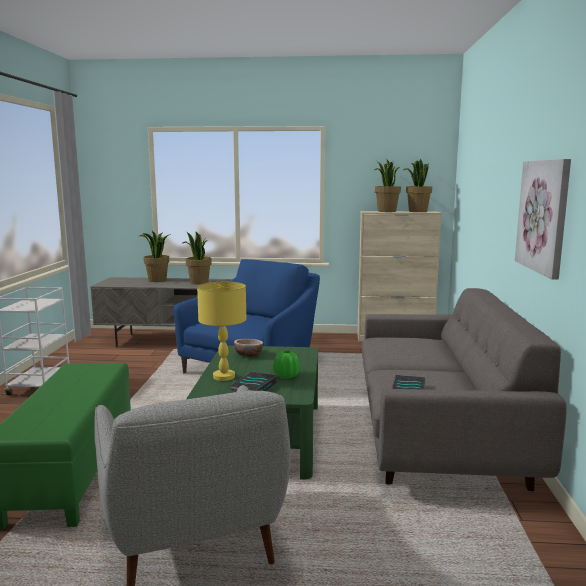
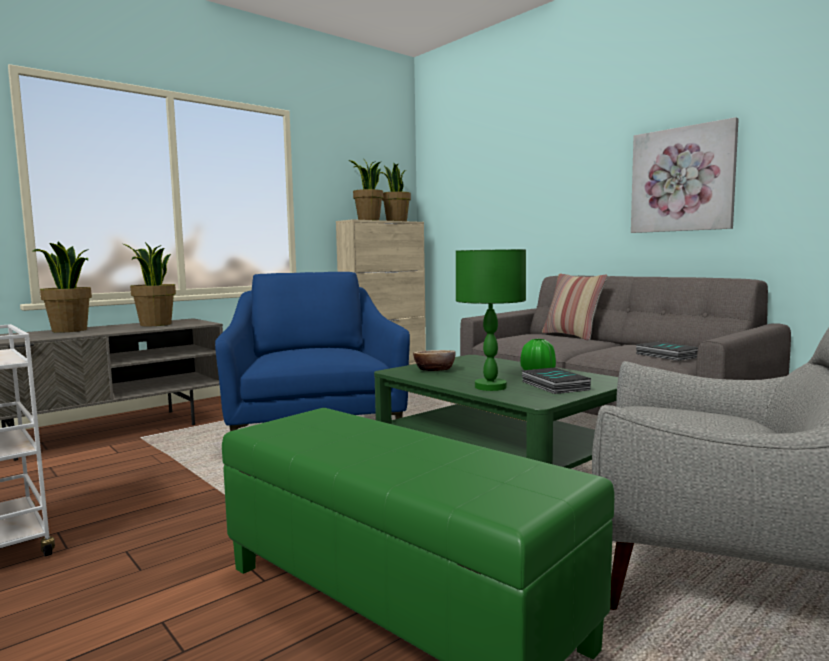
camera: 45 degrees left, 5 degrees down
yellow table lamp [197,282,247,381] -> green table lamp [456,249,526,391]
none -> pillow [542,273,607,341]

